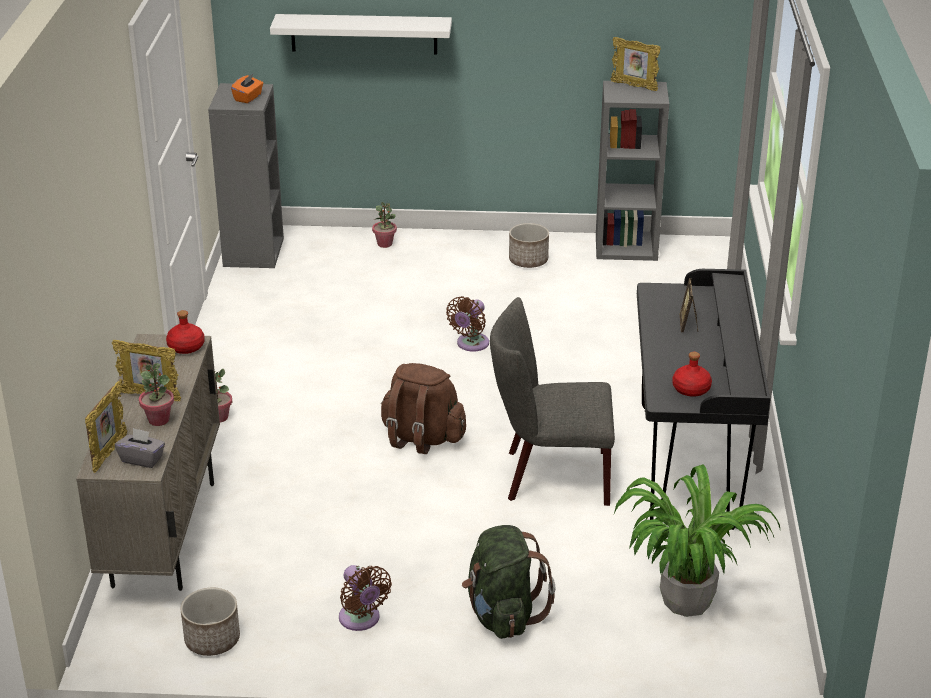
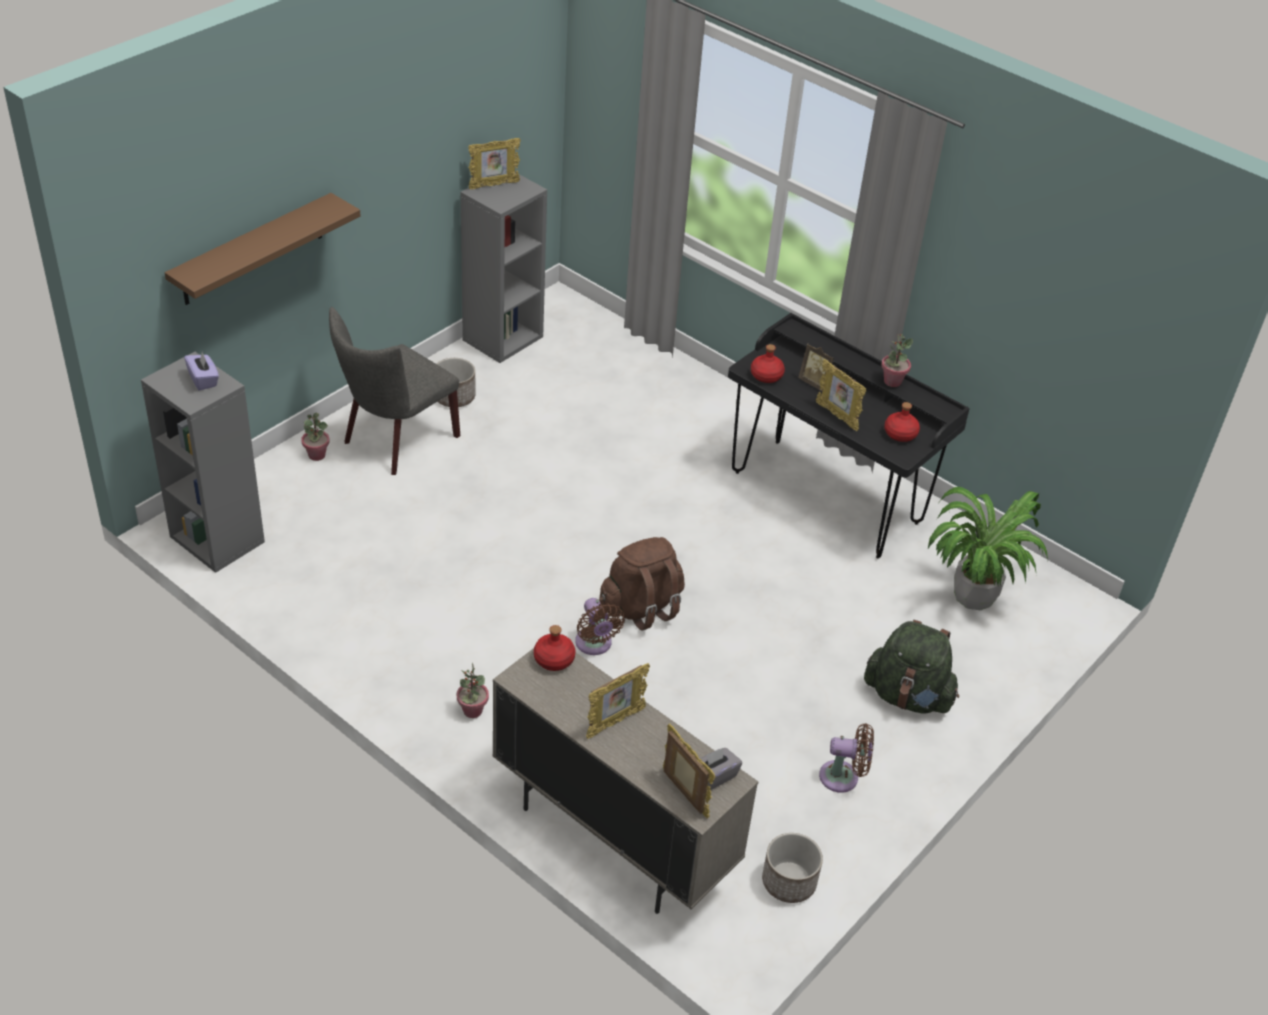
camera: 55 degrees left, 10 degrees up
potted plant [139,363,174,426] -> potted plant moved to [881,334,913,387]
orange tissue box [231,74,263,103] -> purple tissue box [184,351,219,391]
white shelf [270,14,452,54] -> brown shelf [165,193,360,305]
brown fan [446,296,489,352] -> brown fan moved to [575,598,625,655]
grey chair [490,297,615,506] -> grey chair moved to [329,307,460,475]
none -> red bottle [751,344,785,383]
none -> picture frame [816,359,866,431]

